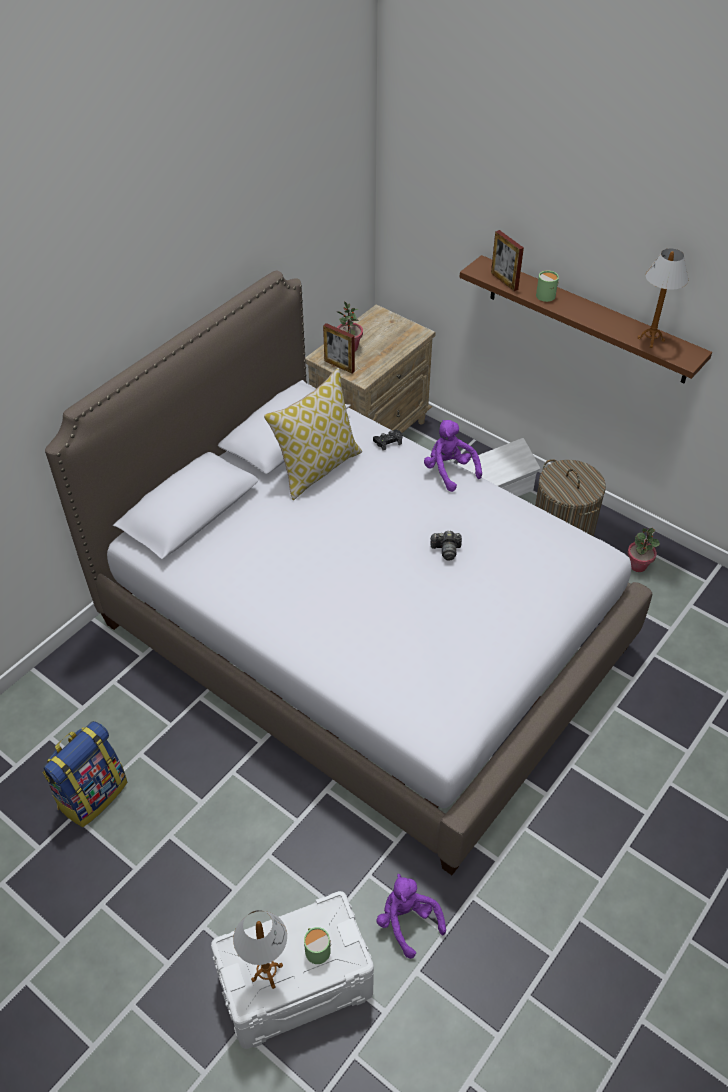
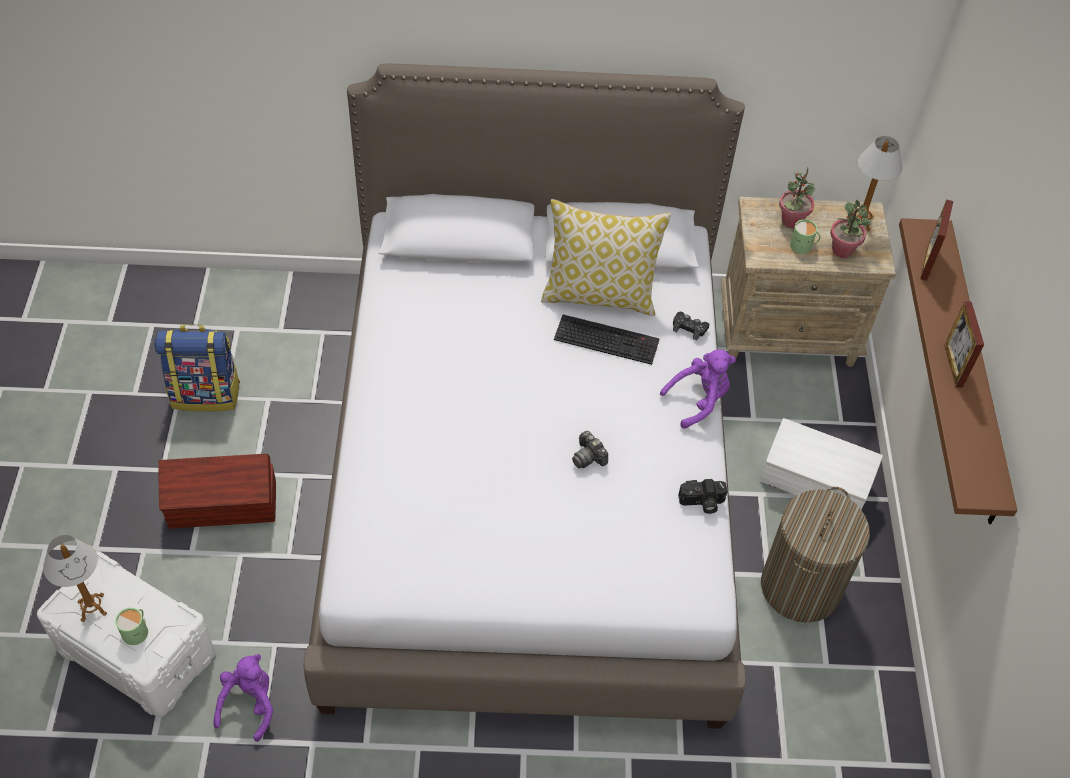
camera: 50 degrees right, 5 degrees up
picture frame [323,323,355,373] -> picture frame moved to [944,302,984,387]
purple plush toy [424,420,482,492] -> purple plush toy turned 45 degrees clockwise [660,349,736,429]
green mug [536,271,559,302] -> green mug moved to [790,219,820,254]
potted plant [628,528,660,572] -> potted plant moved to [830,200,870,258]
table lamp [638,249,688,348] -> table lamp moved to [854,136,903,231]
none -> brown storage box [158,454,276,529]
none -> keyboard [554,315,660,365]
none -> camera [678,479,727,514]

